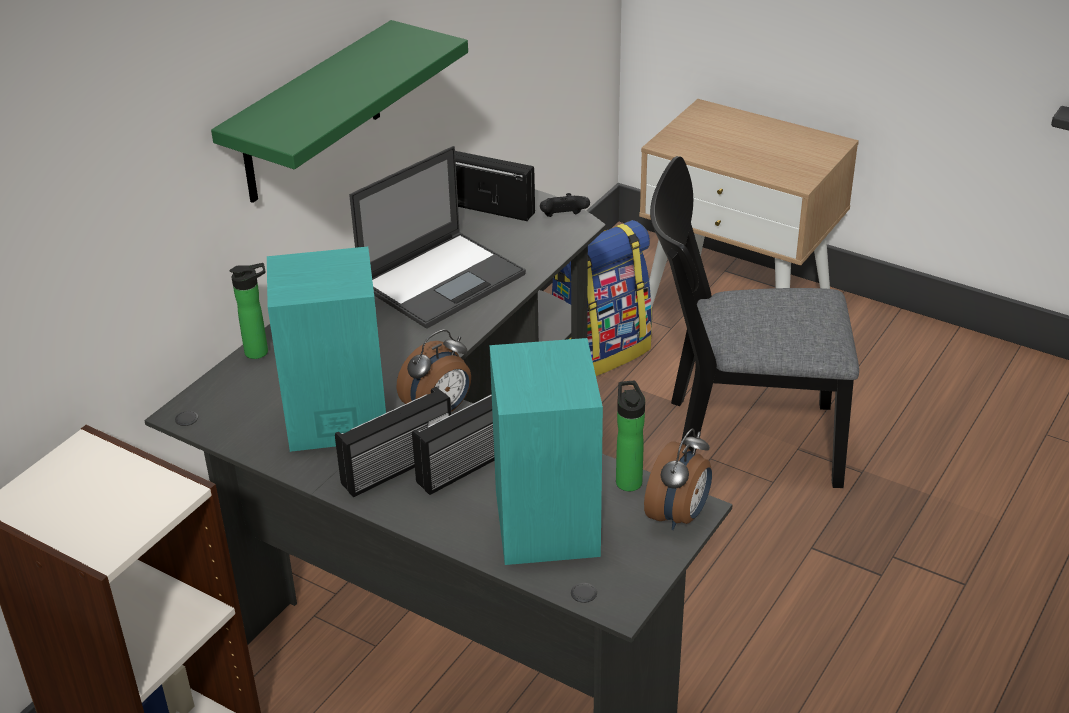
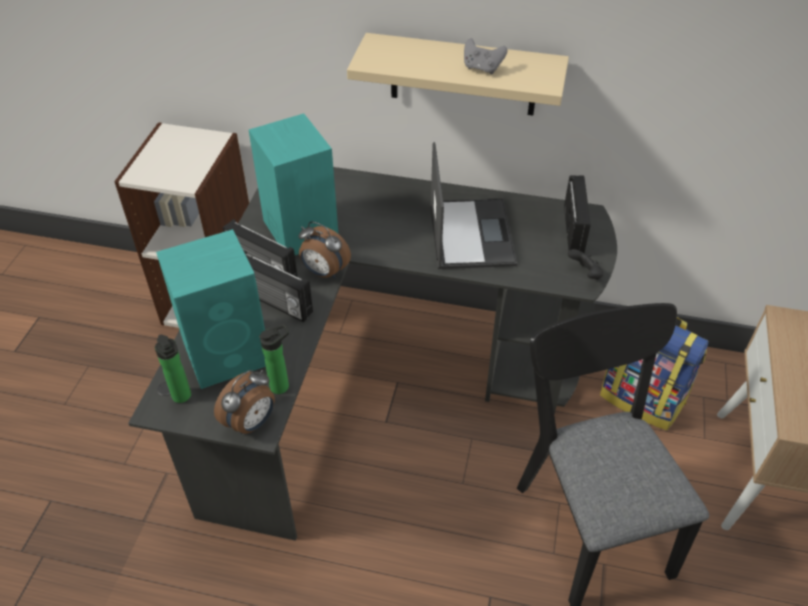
camera: 70 degrees right, 10 degrees up
green shelf [211,20,468,203] -> beige shelf [347,33,569,116]
bottle [230,263,268,359] -> bottle moved to [155,334,191,403]
laptop [349,146,526,329] -> laptop turned 120 degrees counterclockwise [430,142,517,269]
alarm clock [644,428,712,530] -> alarm clock turned 60 degrees counterclockwise [214,370,275,434]
none -> grey game controller [464,38,508,74]

